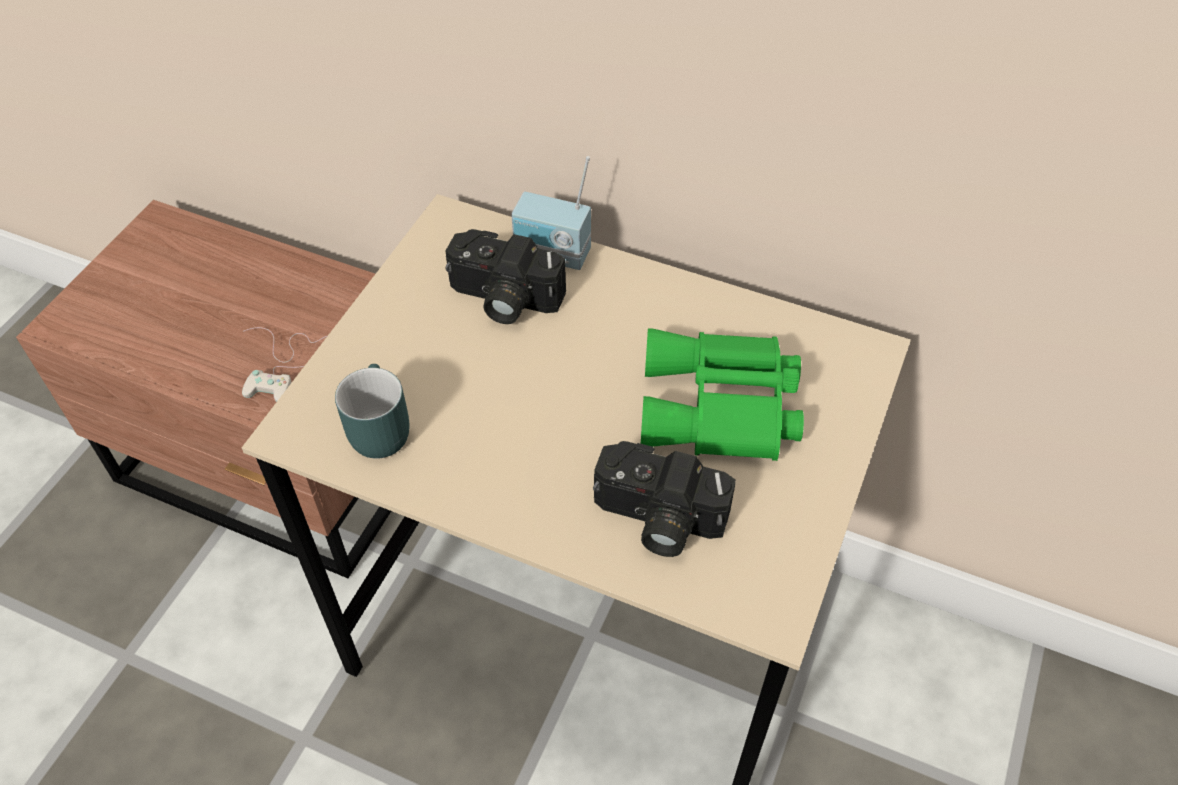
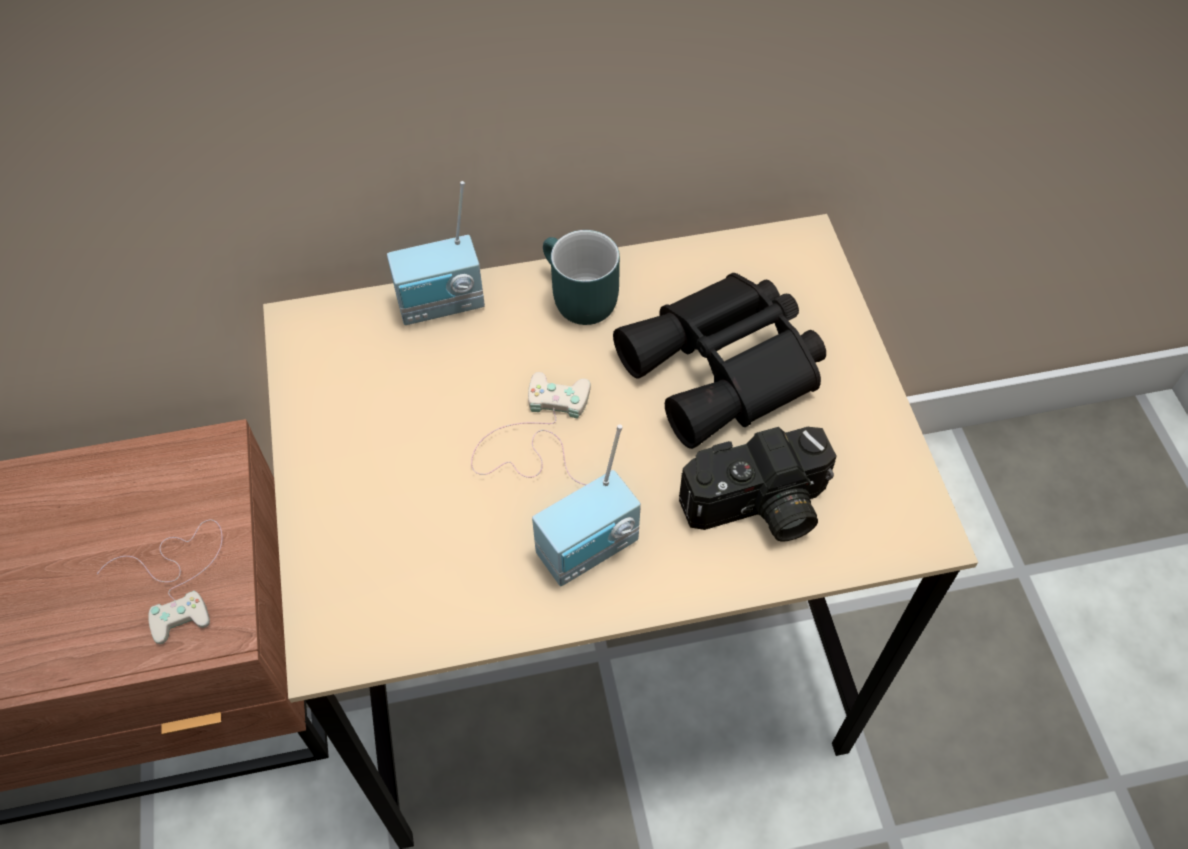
camera: 35 degrees left, 5 degrees up
turquoise mug [335,364,410,458] -> turquoise mug moved to [543,230,620,325]
camera [446,229,566,324] -> none
green binoculars [641,328,804,461] -> black binoculars [613,273,826,449]
none -> white game controller [471,372,591,485]
none -> radio [532,424,641,586]

